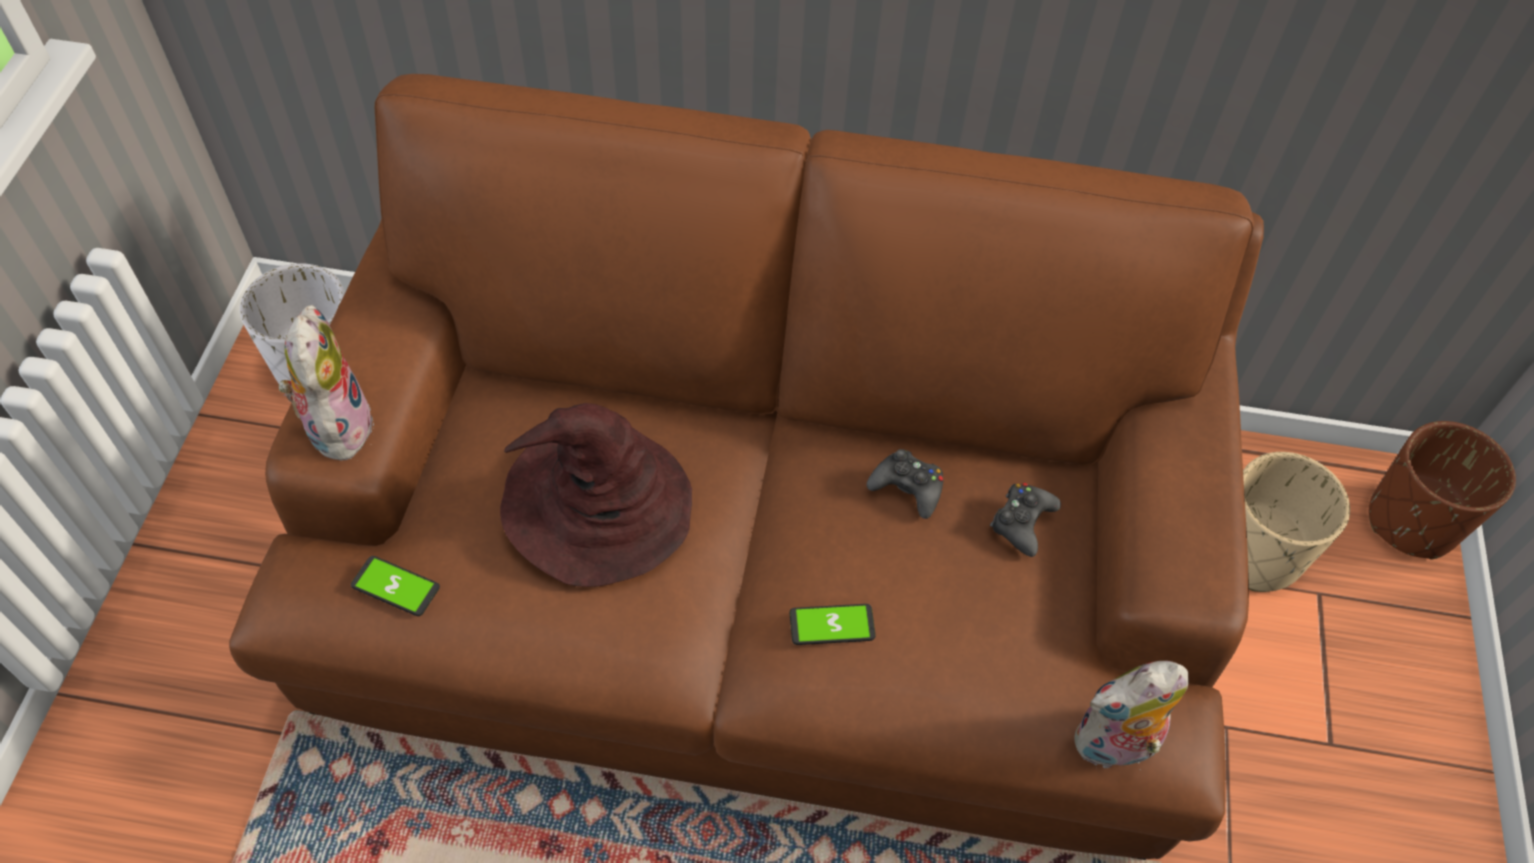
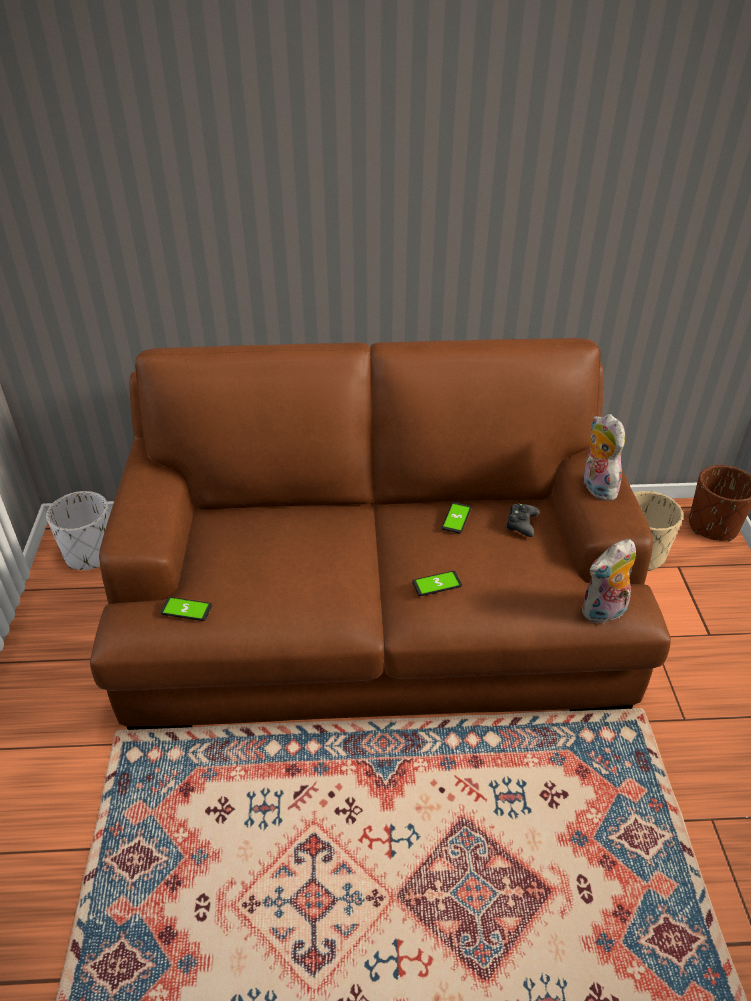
camera: 10 degrees left, 15 degrees down
plush toy [279,305,374,461] -> plush toy moved to [583,414,625,501]
brown hat [500,403,692,587] -> none
black game controller [867,449,943,519] -> phone [442,502,471,534]

